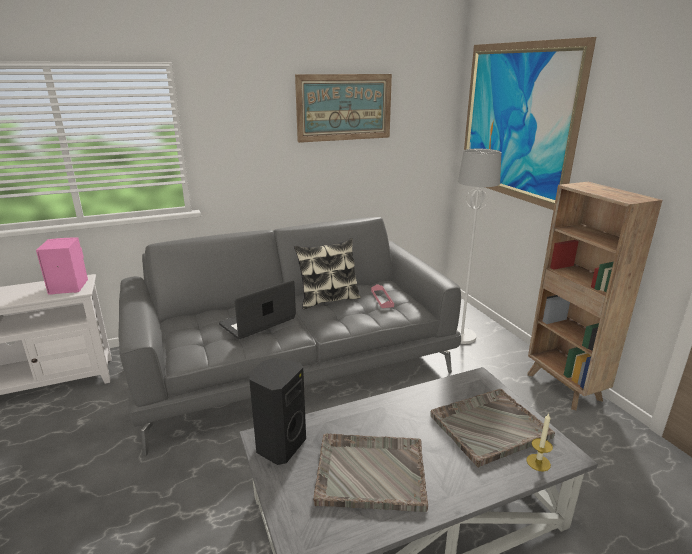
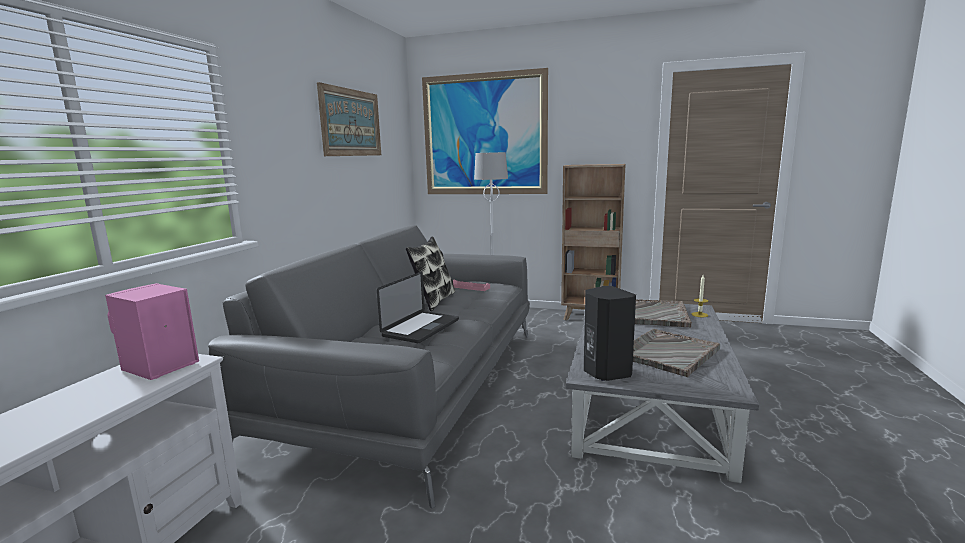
camera: 50 degrees left, 10 degrees down
laptop [219,280,296,339] -> laptop turned 150 degrees counterclockwise [377,272,459,343]

